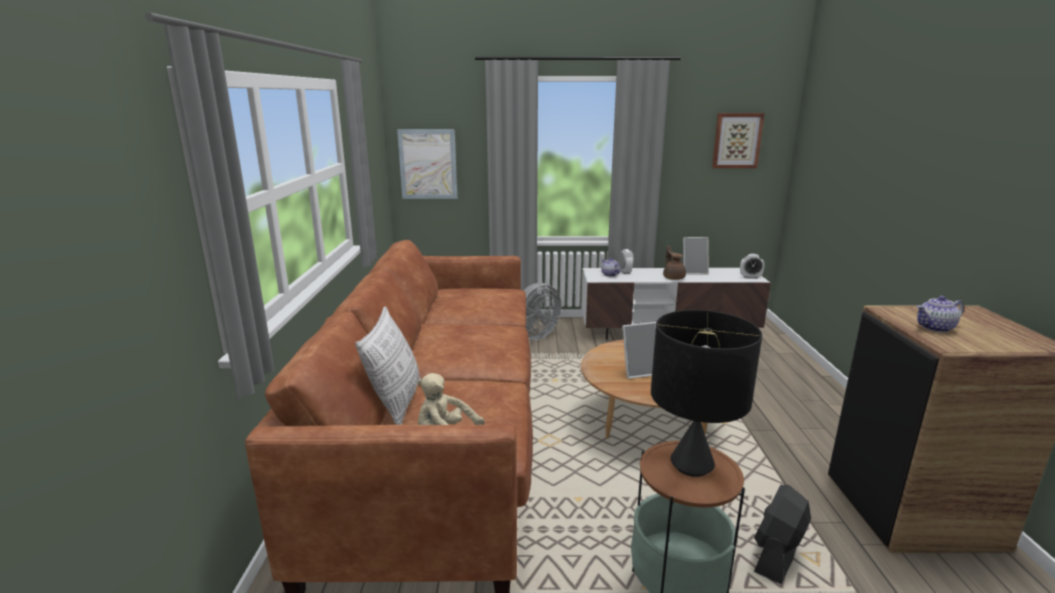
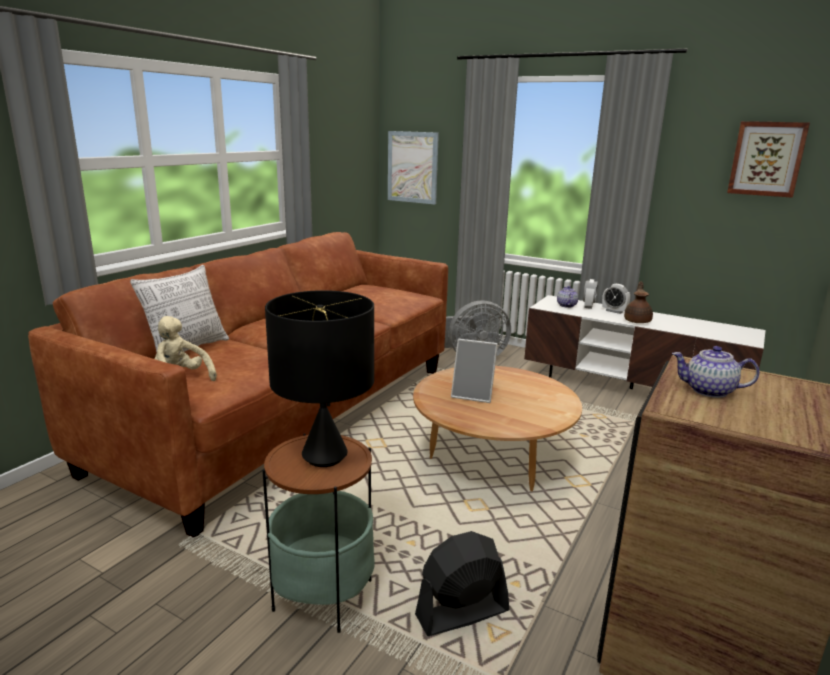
camera: 30 degrees right, 0 degrees up
picture frame [683,237,709,275] -> none
alarm clock [740,254,764,279] -> alarm clock moved to [602,284,630,314]

